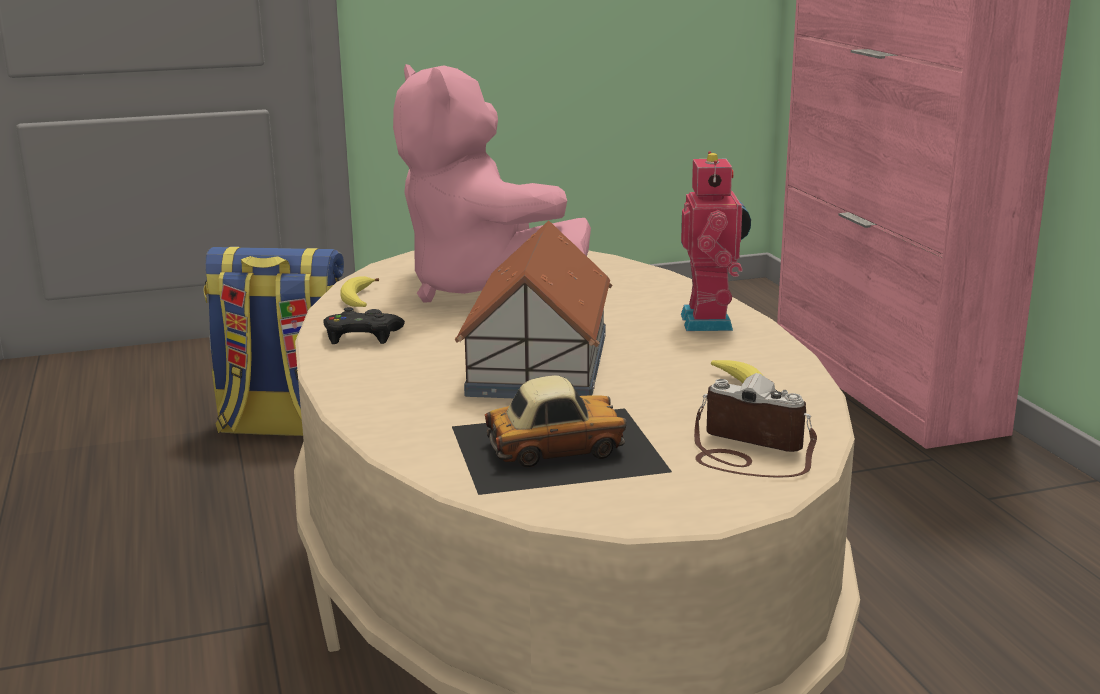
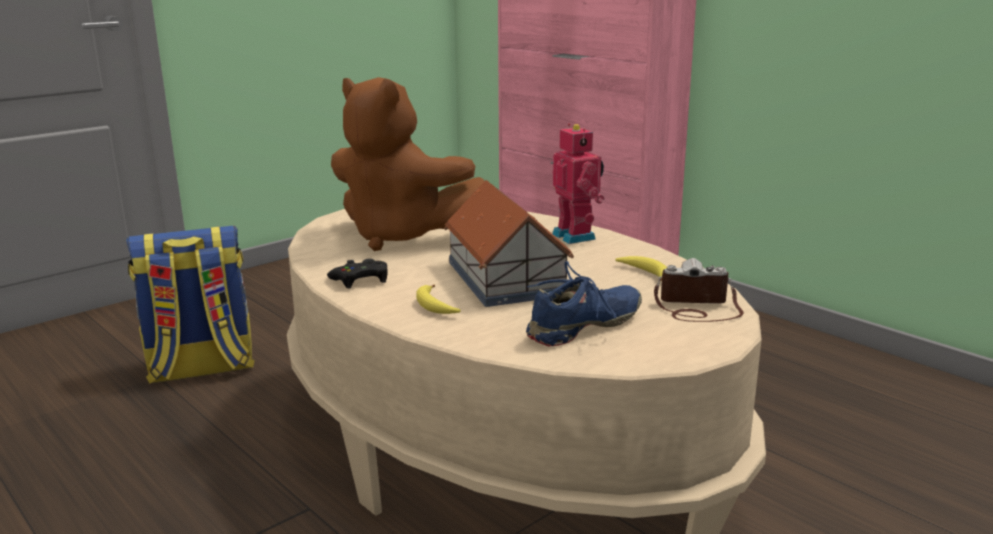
camera: 25 degrees left, 0 degrees up
banana [340,276,379,307] -> banana moved to [416,285,461,314]
pink plush toy [393,64,591,303] -> brown plush toy [331,77,484,251]
toy car [452,375,672,495] -> blue shoe [526,261,642,346]

